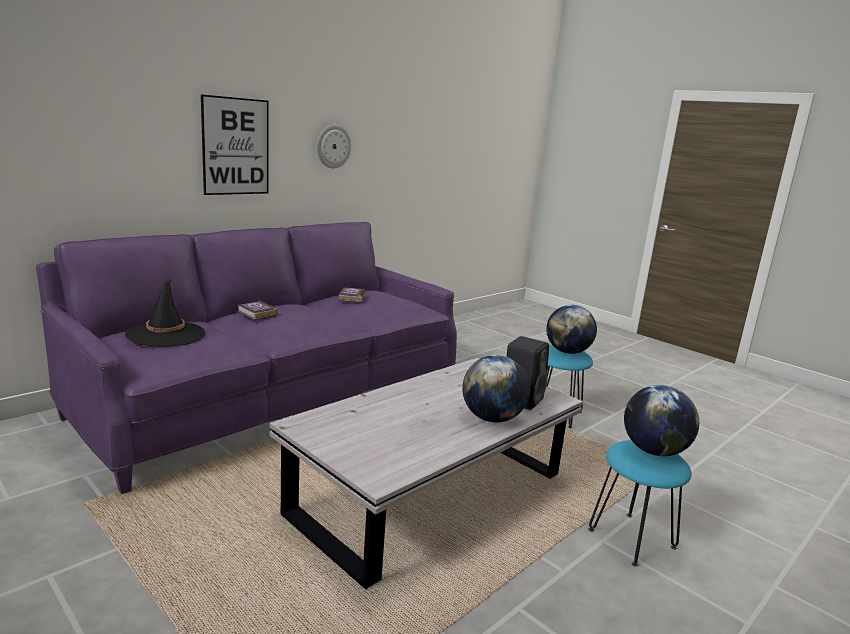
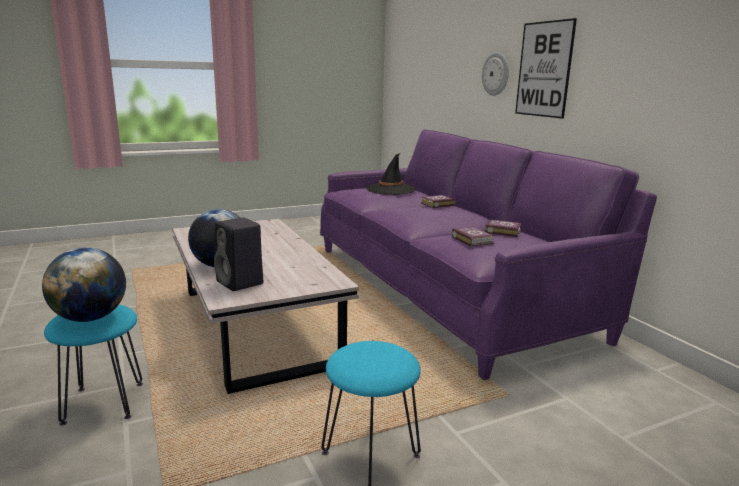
camera: 110 degrees right, 0 degrees up
wall clock [317,125,351,168] -> wall clock moved to [482,52,509,96]
globe [546,305,597,354] -> none
none -> book [452,227,494,247]

